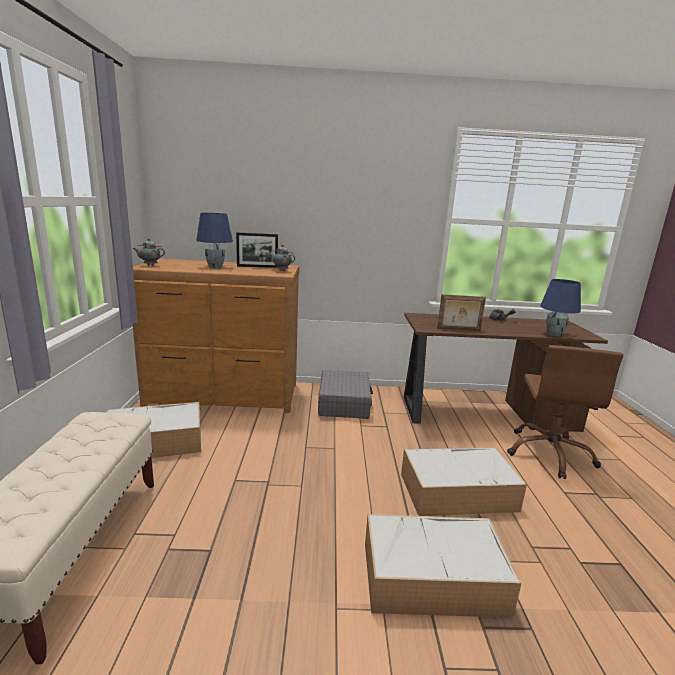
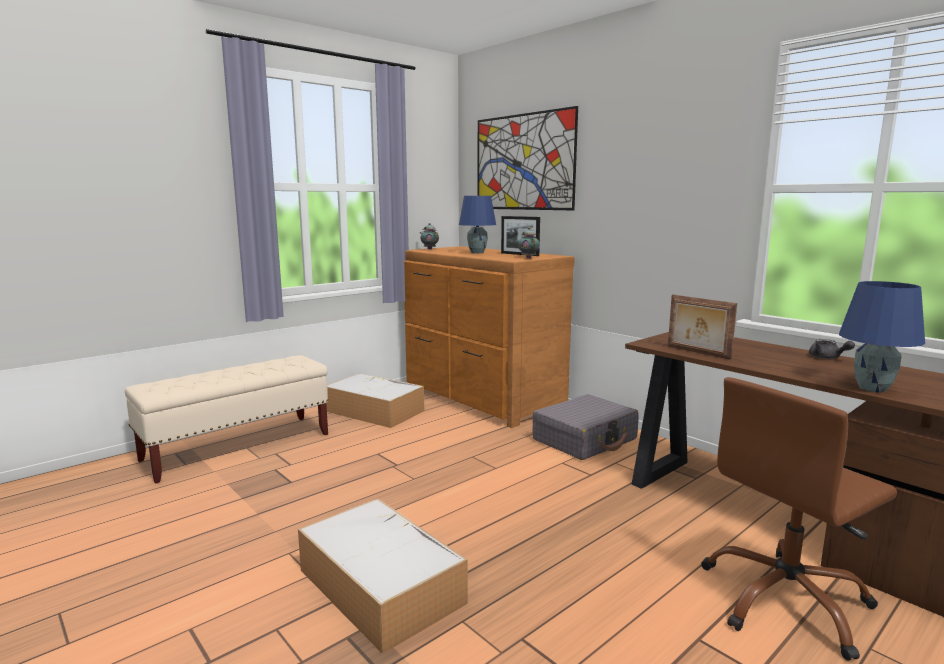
camera: 50 degrees right, 5 degrees down
storage box [401,447,527,516] -> none
none -> picture [477,106,578,210]

